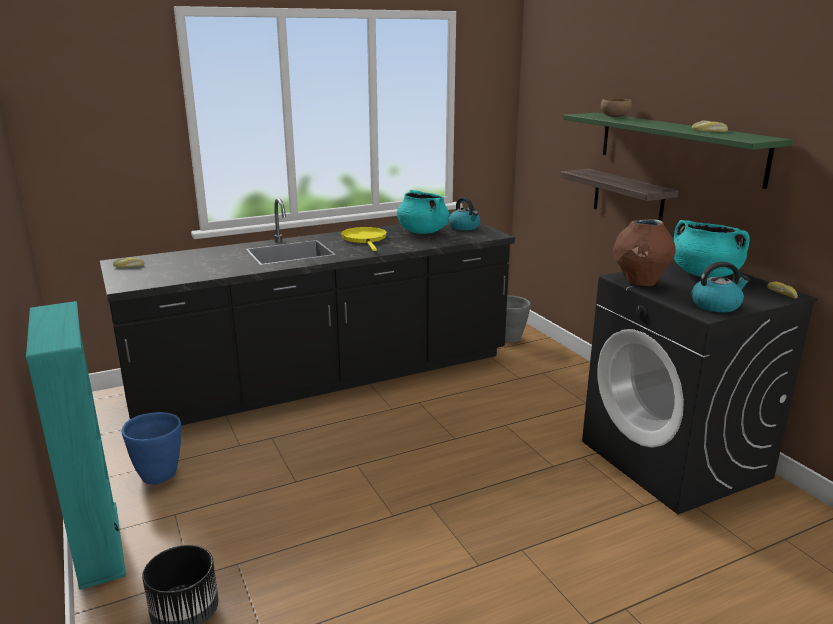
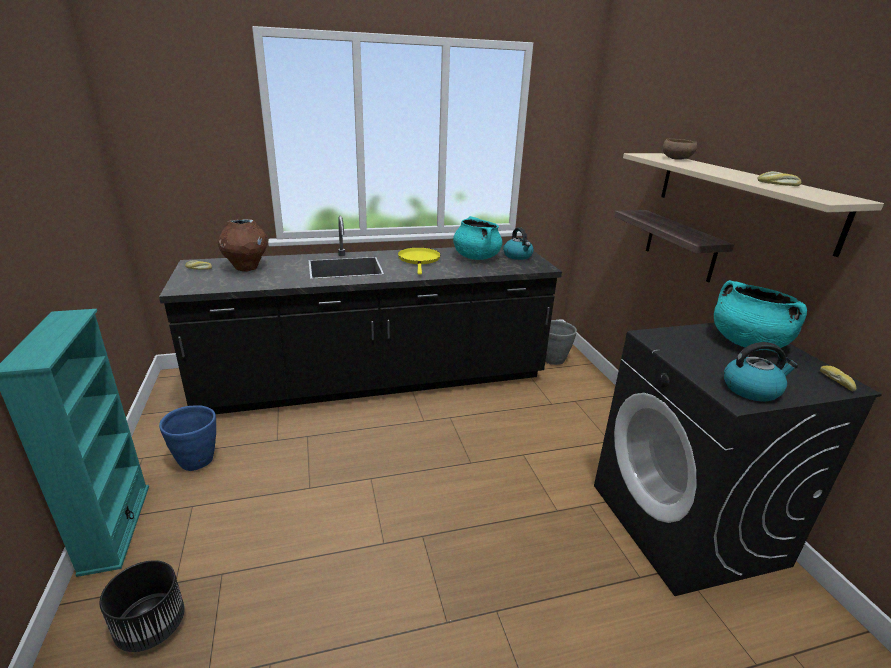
camera: 10 degrees right, 5 degrees up
green shelf [563,113,794,189] -> beige shelf [623,153,884,257]
brown vase [613,219,676,286] -> brown vase moved to [218,219,268,272]

